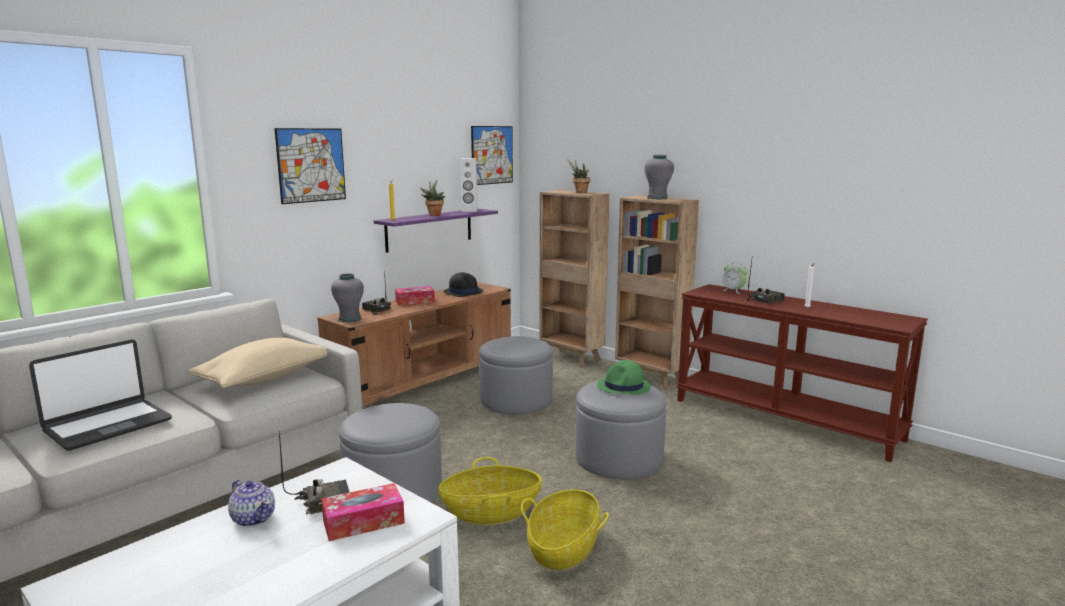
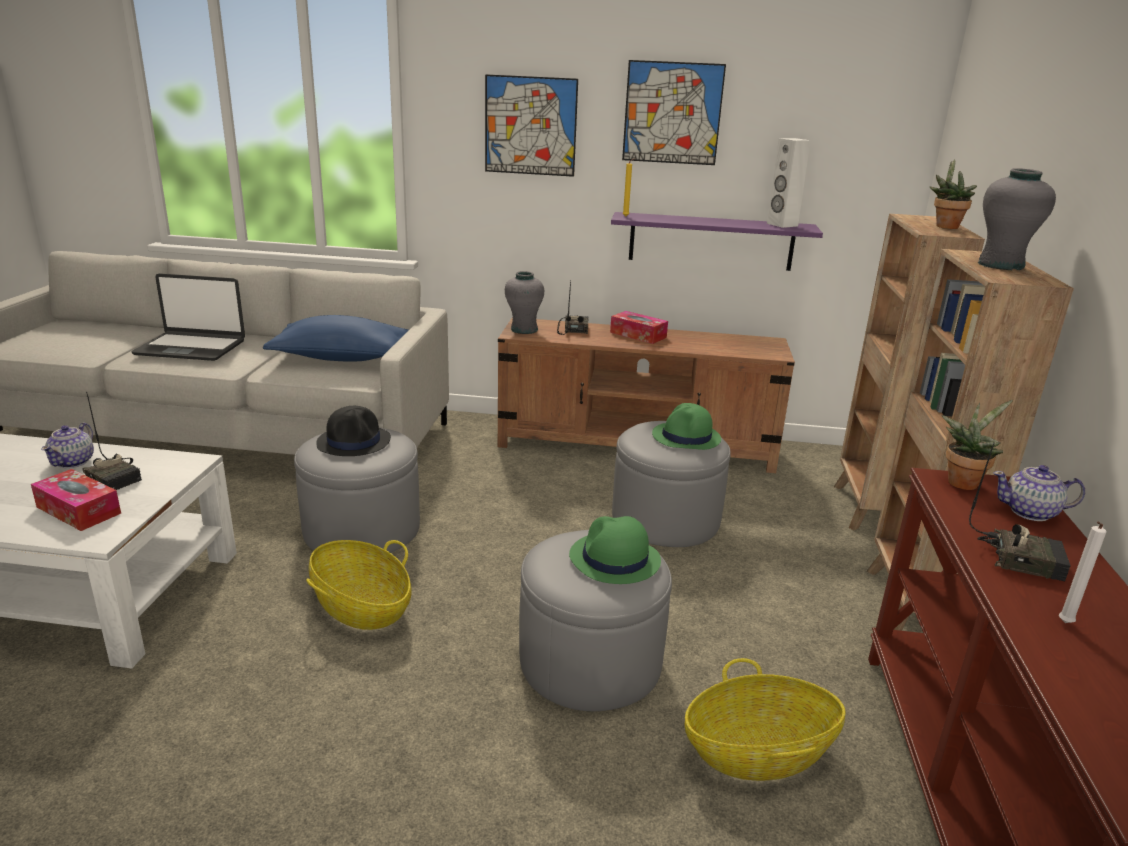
camera: 55 degrees right, 10 degrees up
beige pillow [187,338,327,388] -> blue pillow [263,315,410,362]
potted plant [420,180,445,216] -> potted plant moved to [942,400,1013,490]
black hat [443,272,483,297] -> black hat moved to [316,406,391,456]
picture [471,126,513,185] -> picture moved to [622,60,726,165]
basket [521,489,609,570] -> basket moved to [685,658,846,781]
alarm clock [722,262,748,294] -> teapot [993,465,1085,521]
none -> green hat [652,403,721,450]

